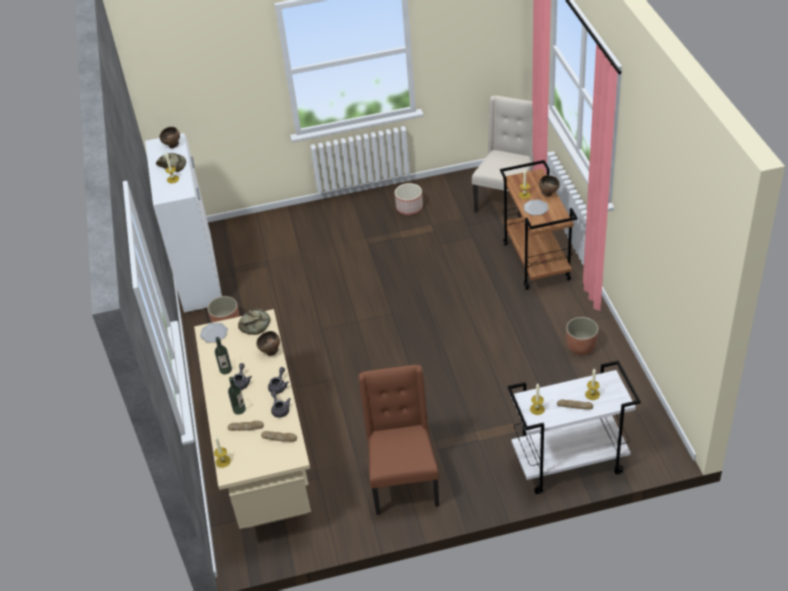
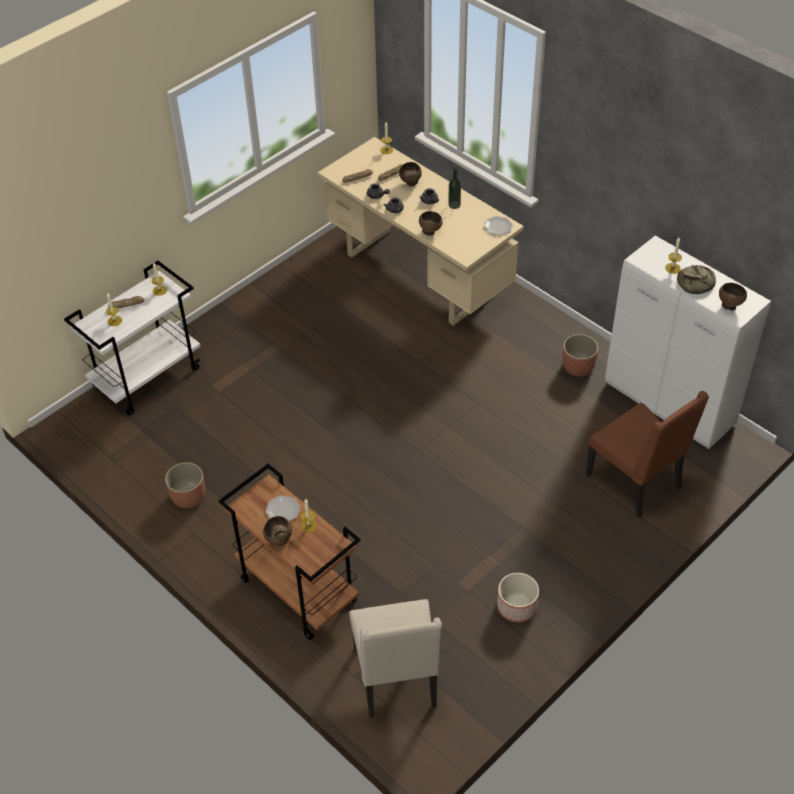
camera: 145 degrees right, 5 degrees up
bottle [228,377,246,415] -> brown bowl [399,162,422,186]
bread [238,308,270,335] -> none
brown chair [359,365,439,515] -> brown chair moved to [586,391,709,518]

